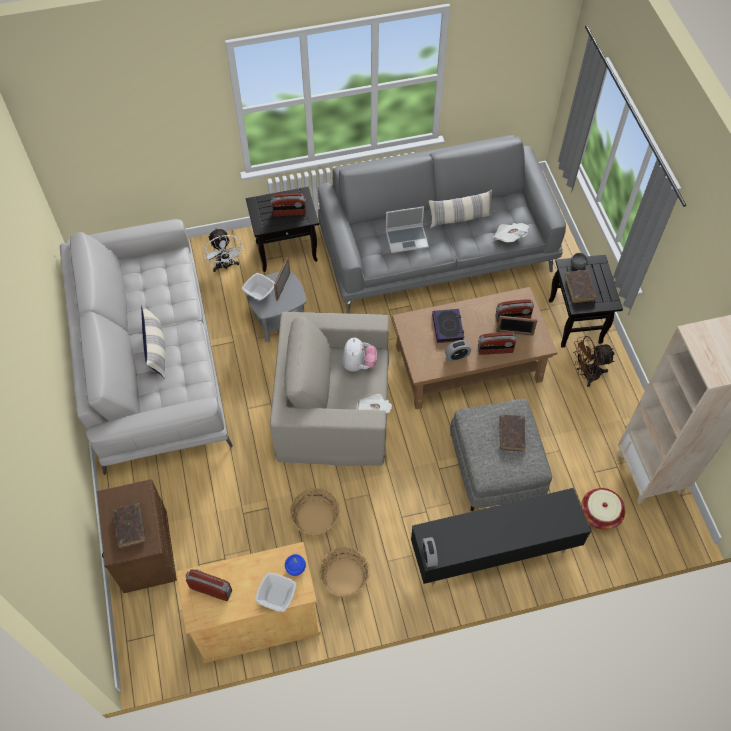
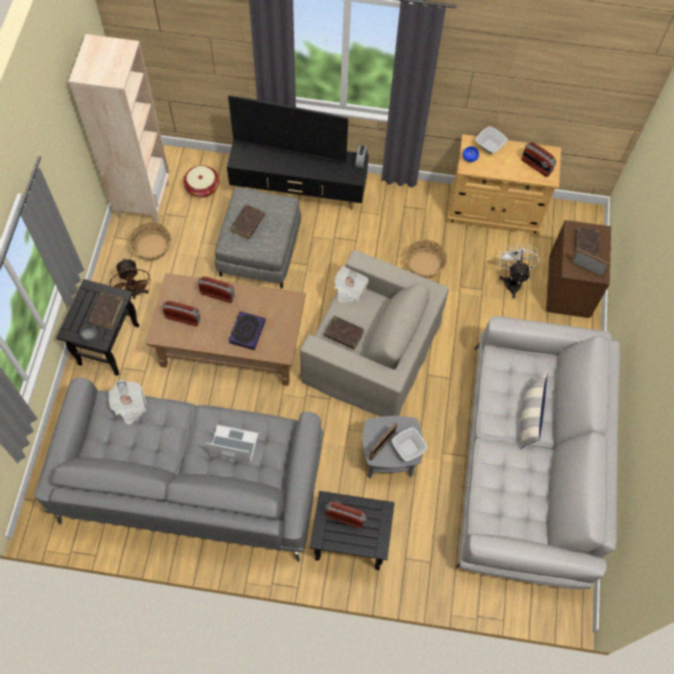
camera: 160 degrees left, 5 degrees up
white fan [203,228,243,272] -> white fan moved to [499,243,540,299]
basket [319,547,370,597] -> basket moved to [128,222,171,261]
plush toy [342,338,377,372] -> brown book [324,316,364,349]
pillow [429,190,493,228] -> none
alarm clock [445,340,471,362] -> none
picture frame [496,315,538,336] -> picture frame moved to [570,248,611,278]
brown fan [573,336,615,387] -> brown fan turned 60 degrees clockwise [109,258,151,299]
none -> television [228,95,348,169]

